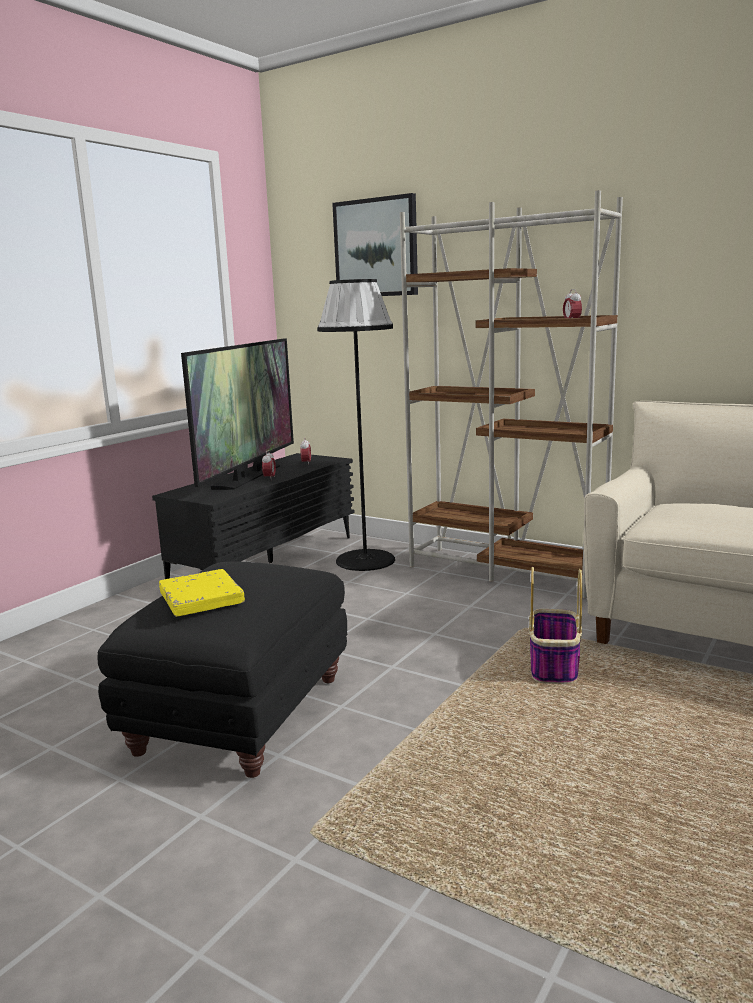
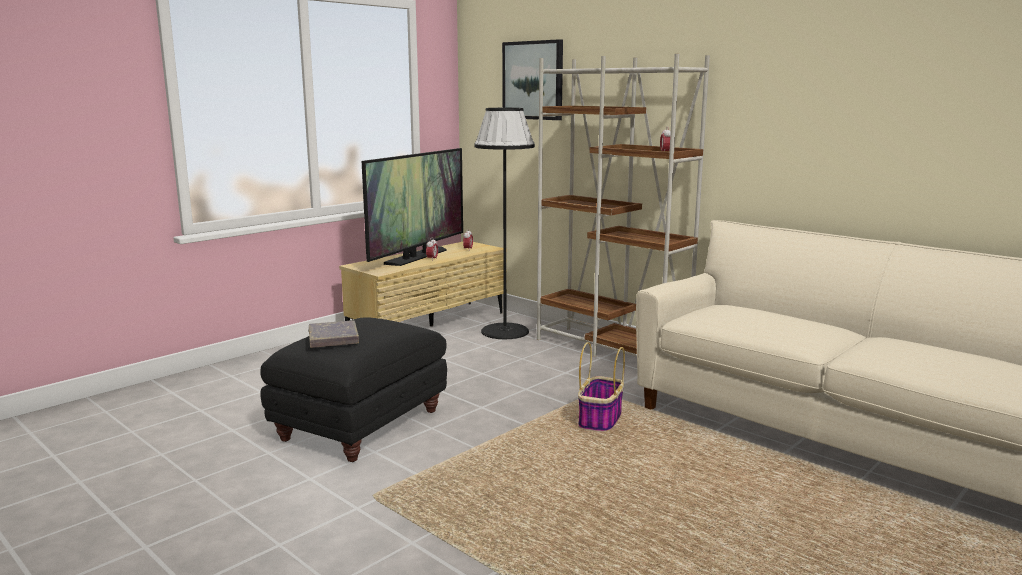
camera: 10 degrees right, 0 degrees up
black tv stand [152,453,355,579] -> beige tv stand [339,242,507,327]
yellow book [159,569,245,617] -> grey book [309,321,359,348]

